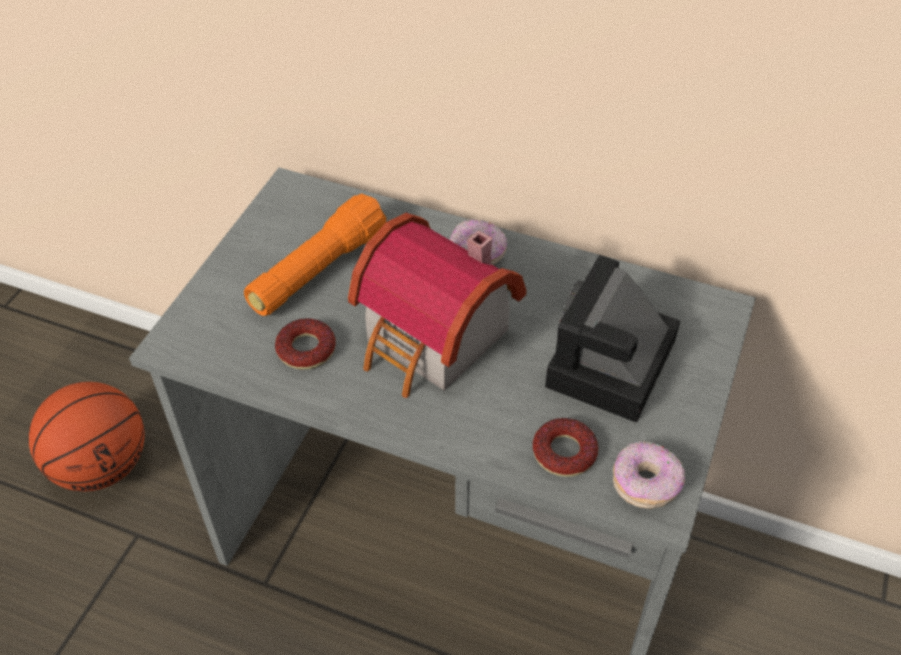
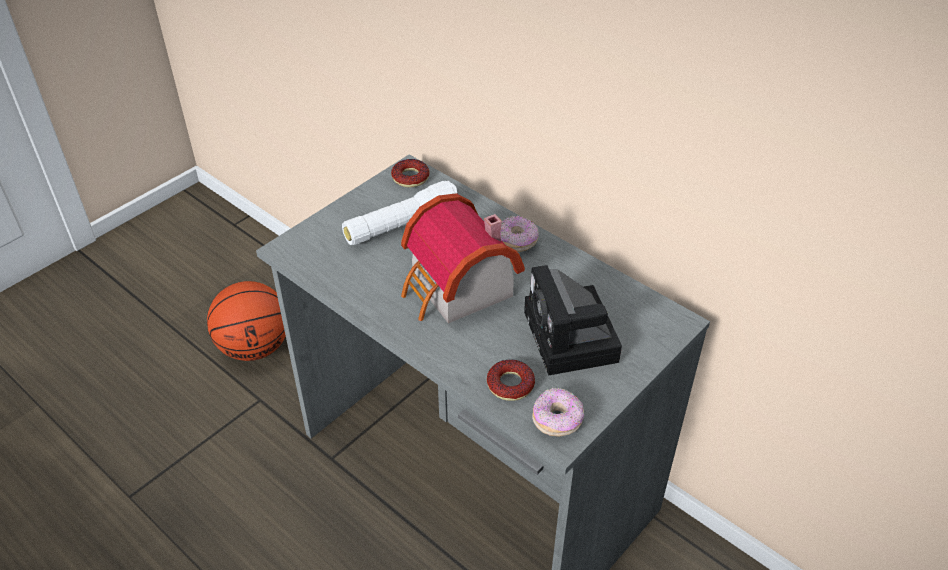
camera: 20 degrees right, 5 degrees down
orange flashlight [244,194,387,316] -> white flashlight [342,181,457,245]
donut [275,318,336,370] -> donut moved to [391,159,429,187]
camera [545,255,680,423] -> camera turned 60 degrees counterclockwise [524,265,622,376]

